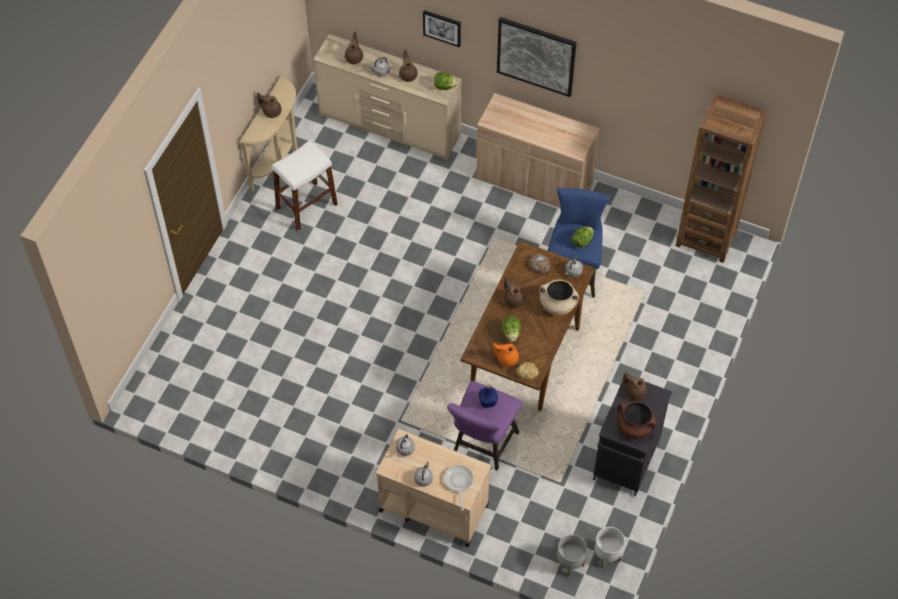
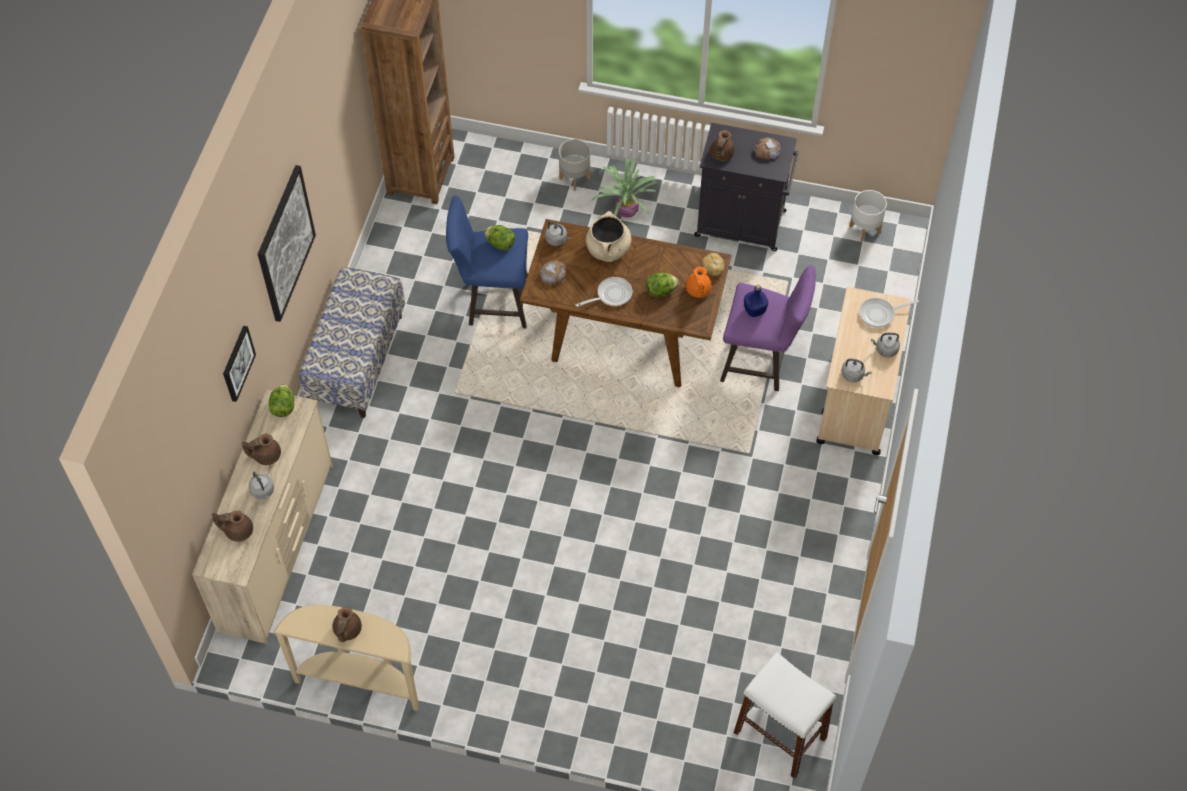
camera: 100 degrees left, 0 degrees up
white stool [272,140,338,231] -> white stool moved to [734,652,836,779]
beige cabinet [476,93,599,208] -> bench [299,267,405,418]
brown teapot [504,276,524,308] -> frying pan [576,277,632,307]
grey planter [556,535,587,577] -> grey planter moved to [559,139,590,191]
brown cooking pot [616,401,656,439] -> bread [754,137,781,160]
none -> potted plant [591,158,659,217]

